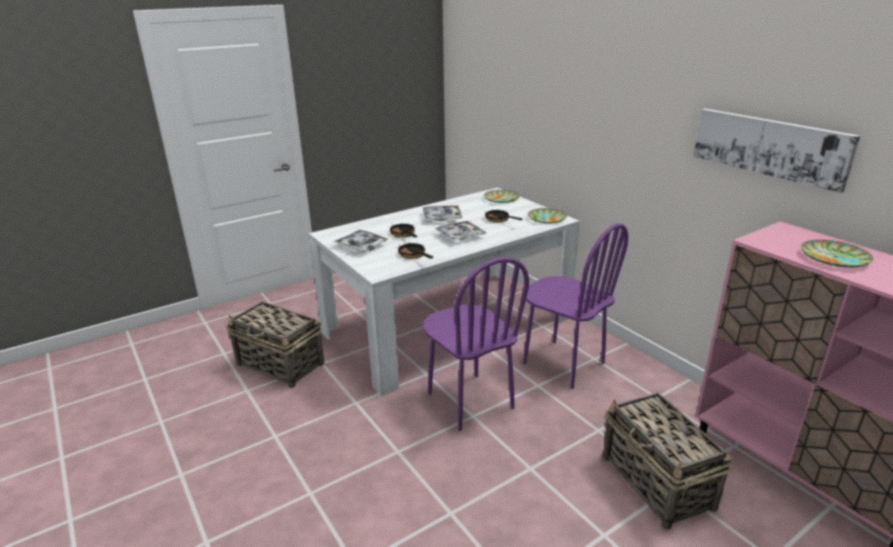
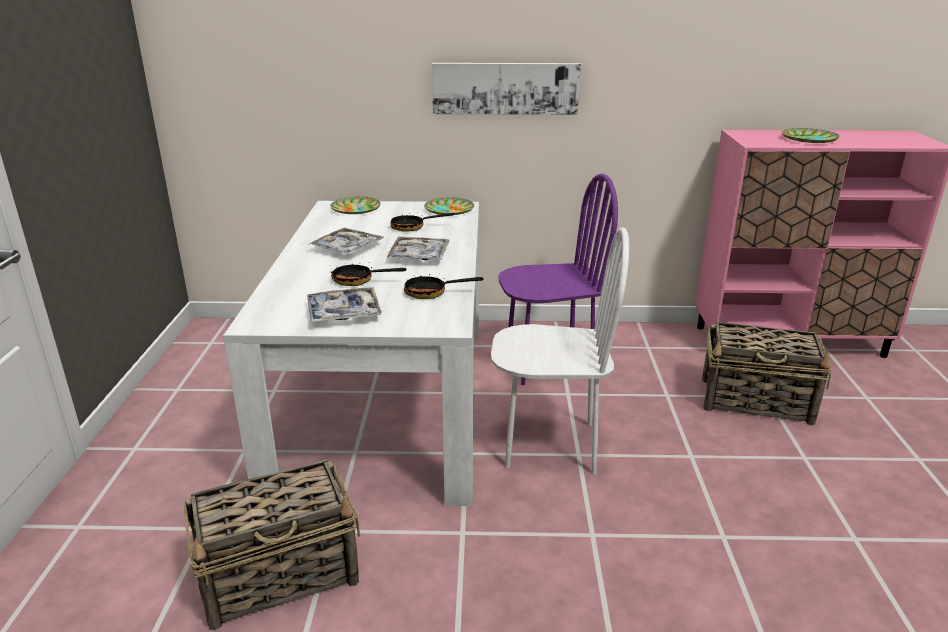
camera: 55 degrees left, 0 degrees up
purple chair [423,257,529,431] -> white chair [491,228,629,475]
picture [693,109,860,193] -> picture moved to [432,63,581,115]

